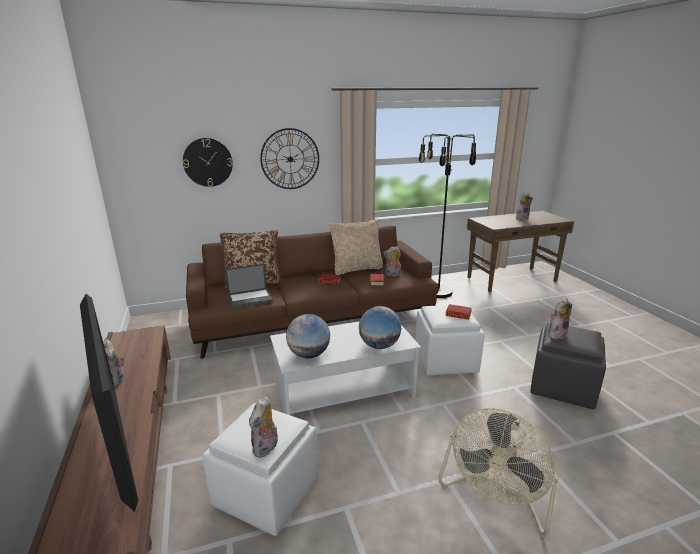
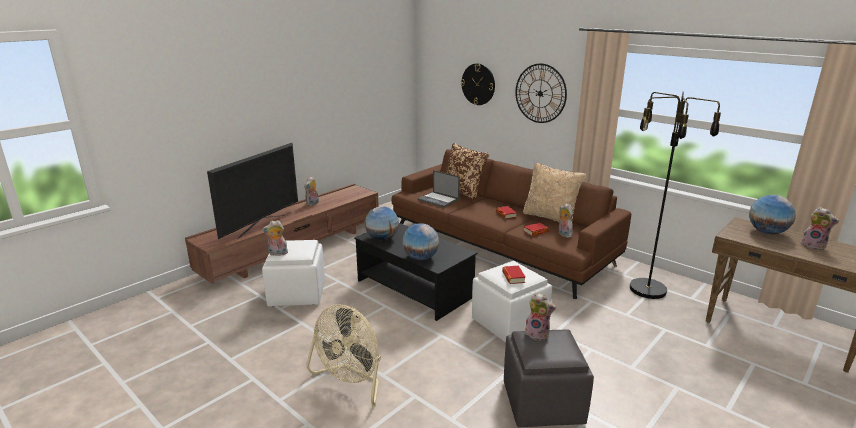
camera: 60 degrees right, 0 degrees up
white coffee table [270,321,421,415] -> black coffee table [354,223,477,321]
beige fan [438,408,559,537] -> beige fan turned 60 degrees counterclockwise [306,304,381,407]
none -> globe [749,195,796,234]

